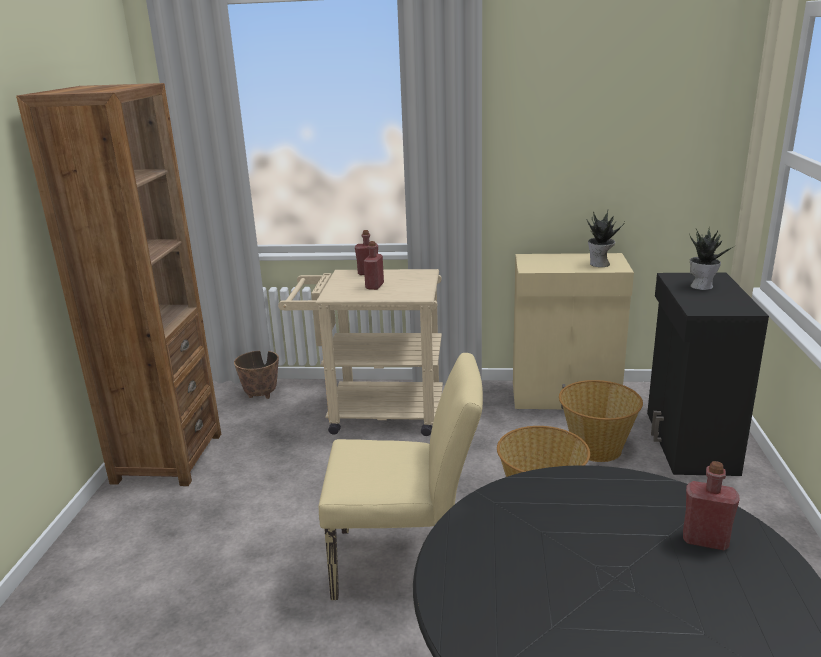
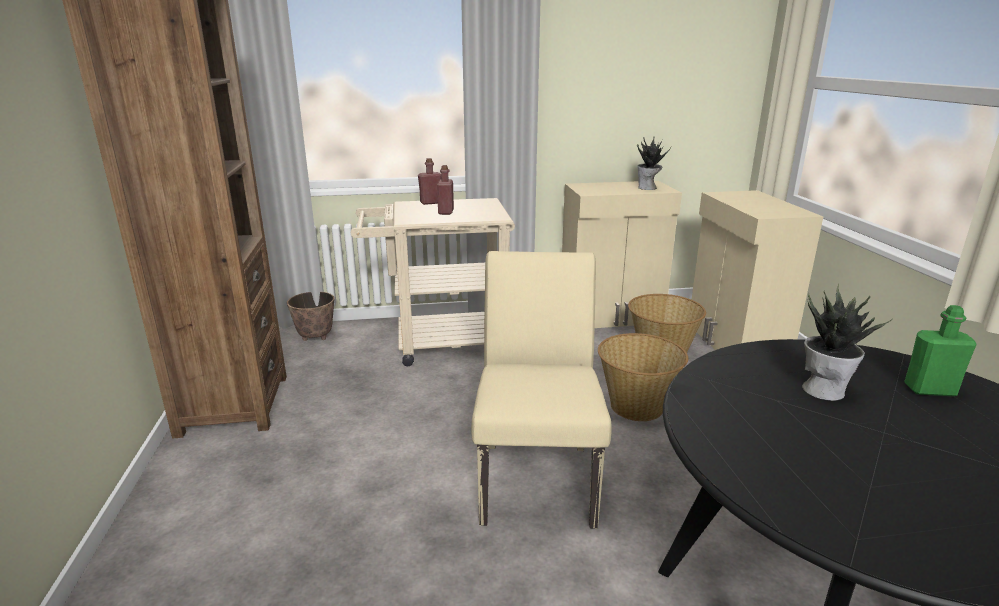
camera: 15 degrees left, 0 degrees up
beige chair [319,353,483,600] -> beige chair turned 75 degrees counterclockwise [471,251,611,529]
black cabinet [647,272,769,476] -> beige cabinet [691,190,823,350]
red bottle [683,461,740,550] -> green bottle [904,305,977,396]
potted plant [689,226,736,290] -> potted plant moved to [802,284,892,401]

